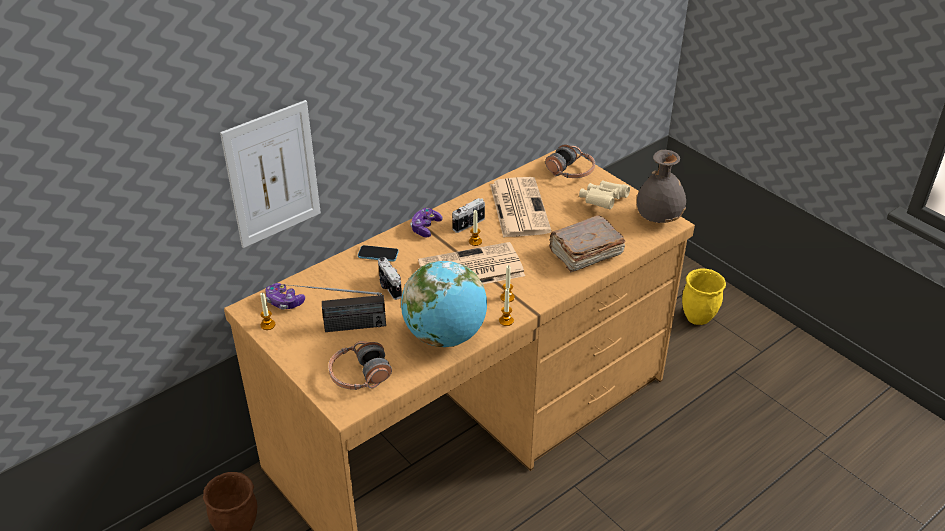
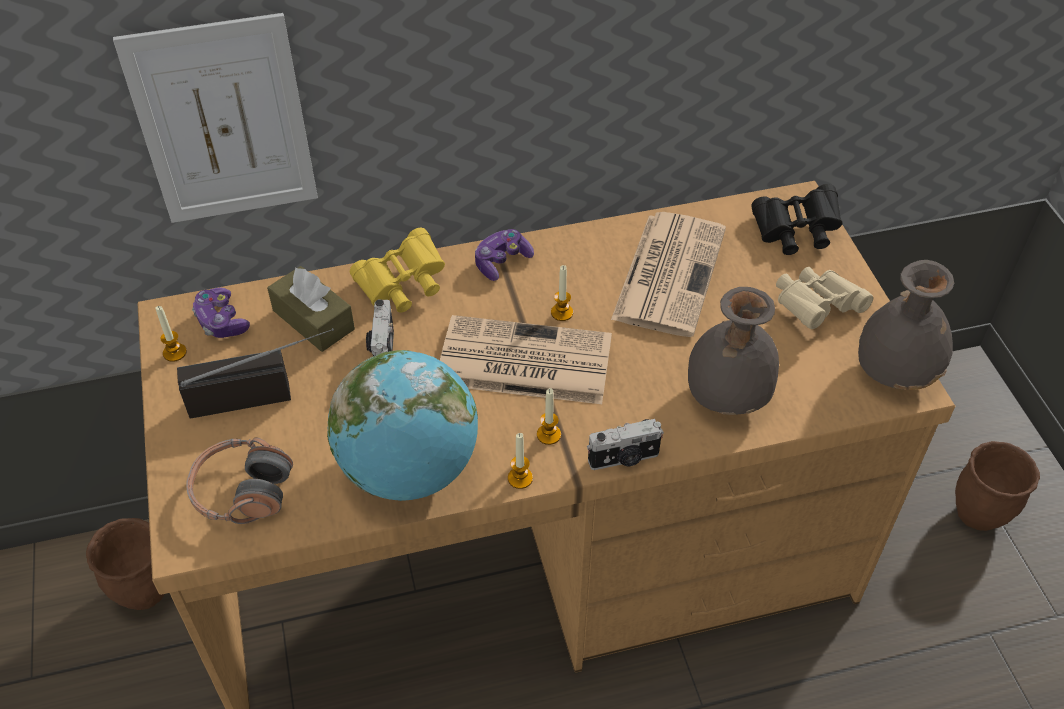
camera: 25 degrees right, 10 degrees up
radio [284,284,386,332] -> radio turned 150 degrees clockwise [177,328,334,419]
phone [358,245,399,262] -> yellow binoculars [350,228,445,313]
camera [452,198,485,233] -> camera moved to [587,419,664,470]
headphones [545,144,595,178] -> black binoculars [751,184,842,255]
brown book [549,215,626,272] -> grey vase [688,287,779,415]
yellow planter [682,268,726,325] -> brown planter [955,441,1040,531]
none -> brown tissue box [267,266,355,352]

